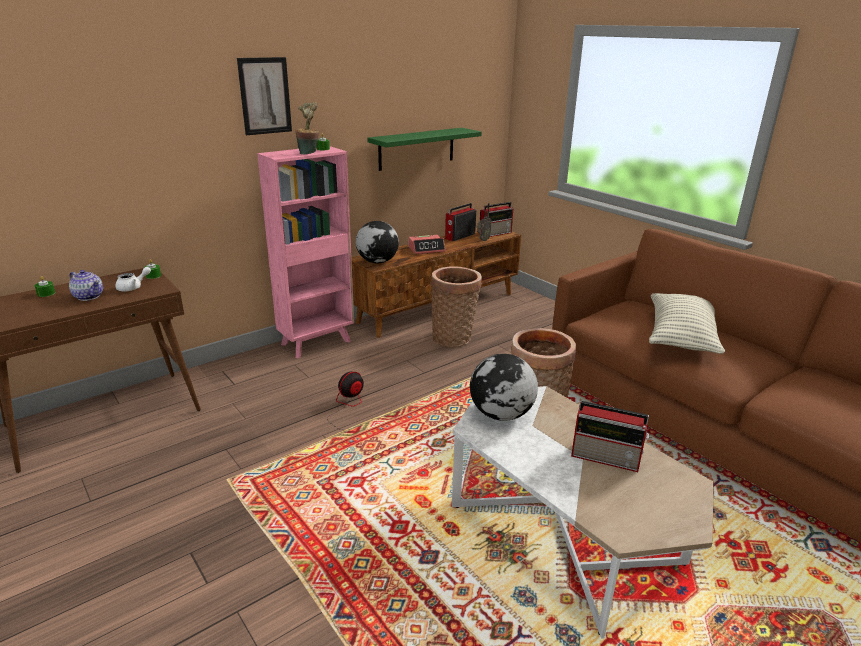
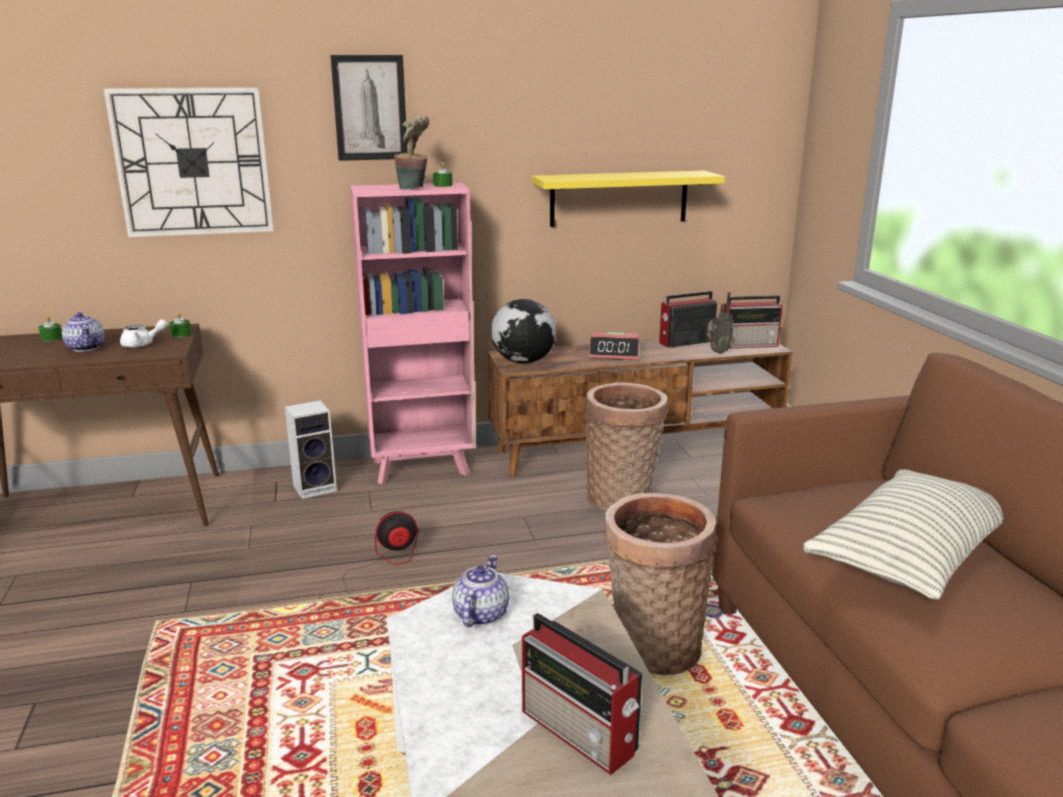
camera: 25 degrees right, 5 degrees down
green shelf [367,128,482,171] -> yellow shelf [532,171,725,227]
globe [470,354,538,421] -> teapot [452,555,510,627]
none -> wall clock [103,87,274,237]
none -> speaker [285,400,337,499]

